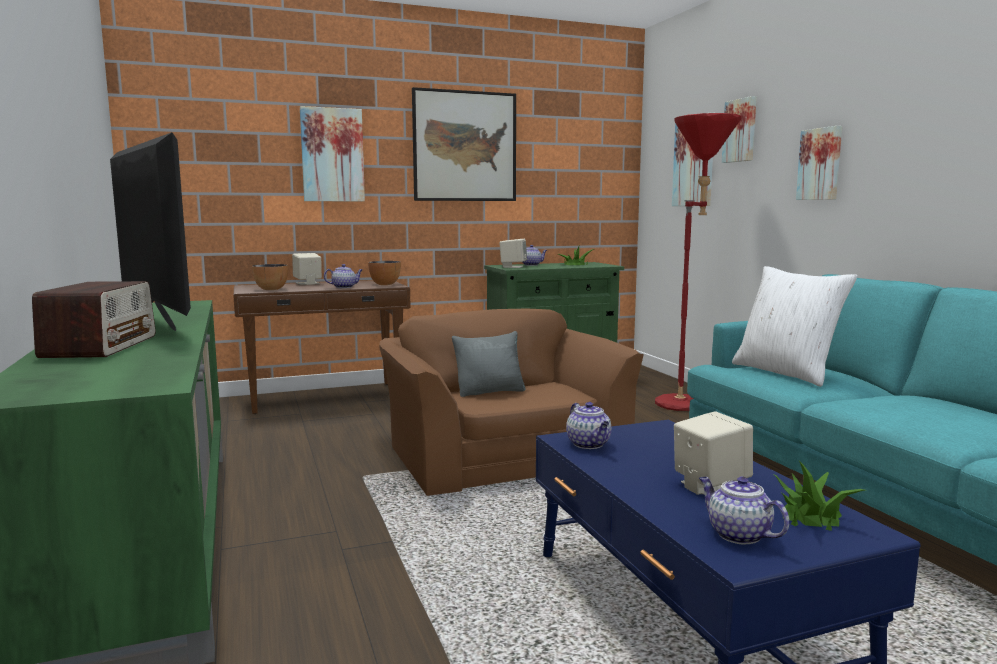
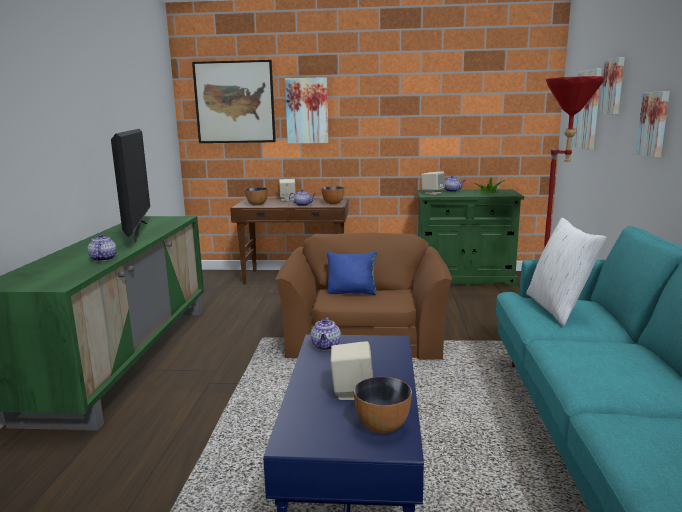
camera: 25 degrees right, 5 degrees up
radio [32,281,156,358] -> none
picture [412,87,516,201] -> picture moved to [192,60,276,143]
grey pillow [452,331,526,397] -> blue pillow [327,251,377,295]
teapot [699,476,790,544] -> teapot moved to [87,234,117,262]
potted plant [774,461,865,531] -> bowl [354,377,412,433]

